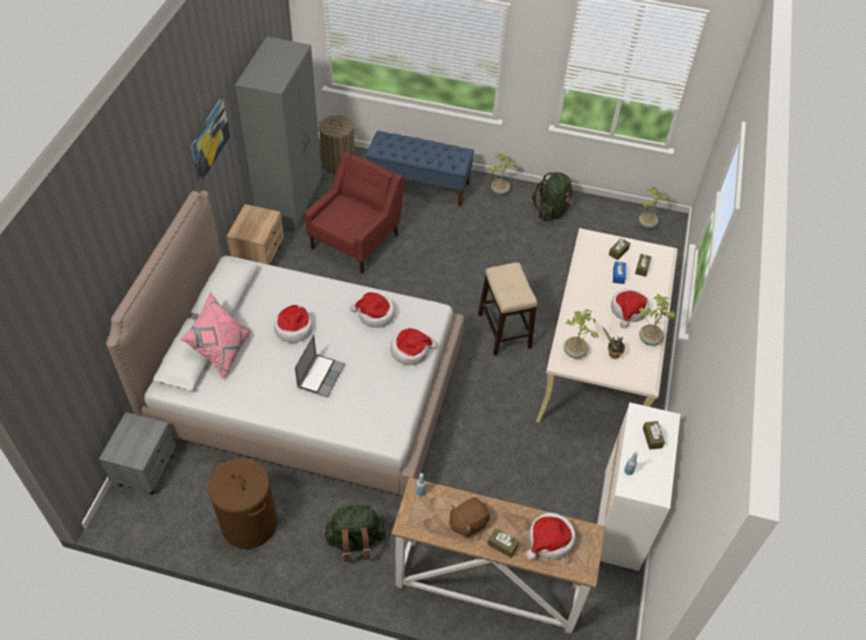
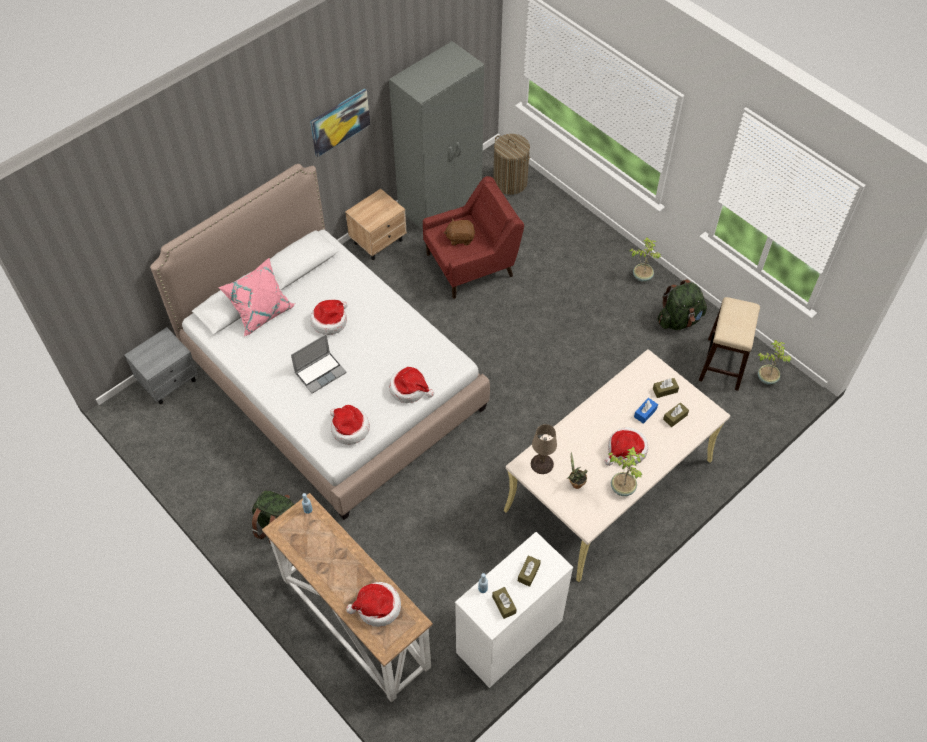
camera: 35 degrees right, 5 degrees up
brown laundry basket [208,458,277,549] -> none
hat [350,292,395,328] -> hat moved to [330,405,370,445]
blue bench [366,131,474,207] -> none
brown plush toy [450,497,490,538] -> brown plush toy moved to [444,218,475,245]
stool [478,262,537,356] -> stool moved to [699,297,760,391]
brown tissue box [488,528,519,558] -> brown tissue box moved to [492,587,517,619]
potted plant [564,309,598,359] -> beige table lamp [531,424,557,474]

